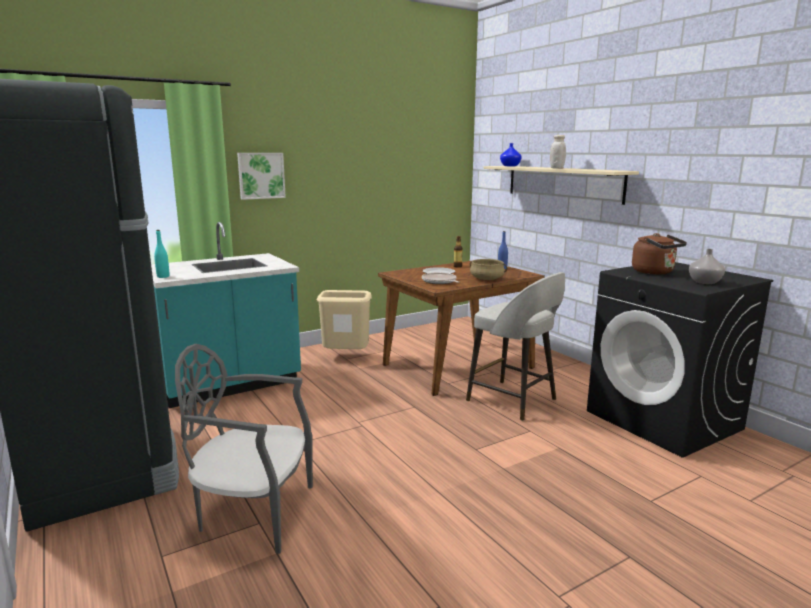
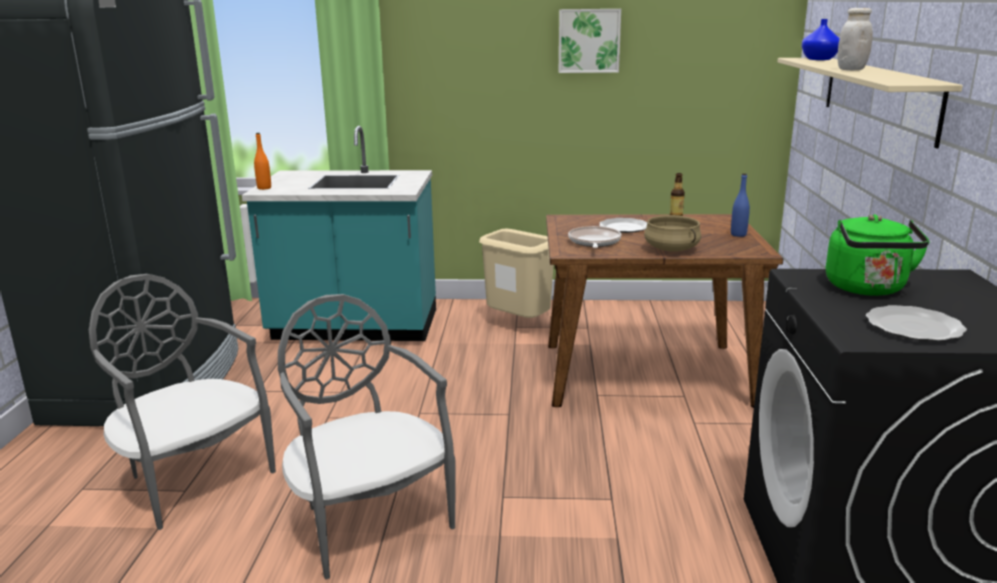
camera: 35 degrees right, 5 degrees up
turquoise bottle [154,230,169,278] -> orange bottle [254,133,271,190]
picture [237,153,286,200] -> picture moved to [559,9,621,73]
grey stool [466,272,565,421] -> none
brown kettle [632,233,687,275] -> green kettle [826,214,930,296]
grey vase [689,249,725,284] -> plate [866,305,967,341]
none -> grey chair [278,294,456,580]

